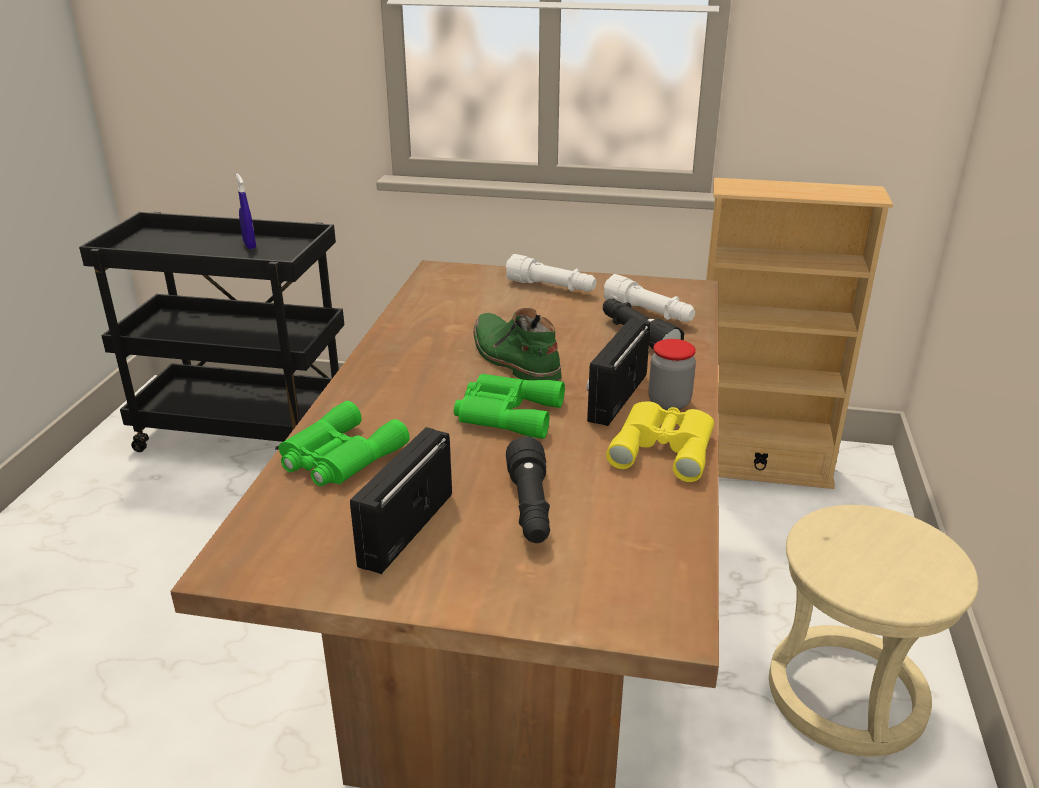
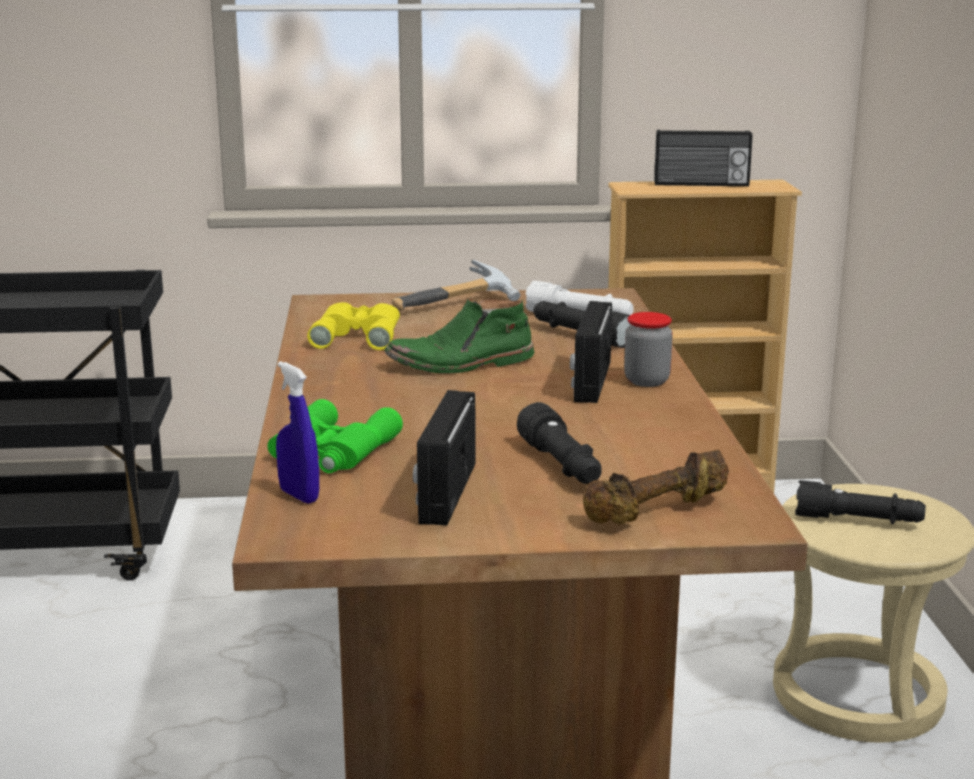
camera: 15 degrees left, 10 degrees down
blue spray bottle [236,174,256,249] -> blue spray bottle moved to [276,361,319,504]
green binoculars [454,374,565,439] -> none
green boot [474,308,561,381] -> green boot turned 60 degrees counterclockwise [384,297,535,374]
white flashlight [506,254,597,292] -> hammer [392,259,521,311]
yellow binoculars [606,401,714,482] -> yellow binoculars moved to [307,302,400,350]
none -> brown dumbbell [583,450,729,524]
none -> radio [654,130,753,186]
none -> black flashlight [795,480,926,524]

